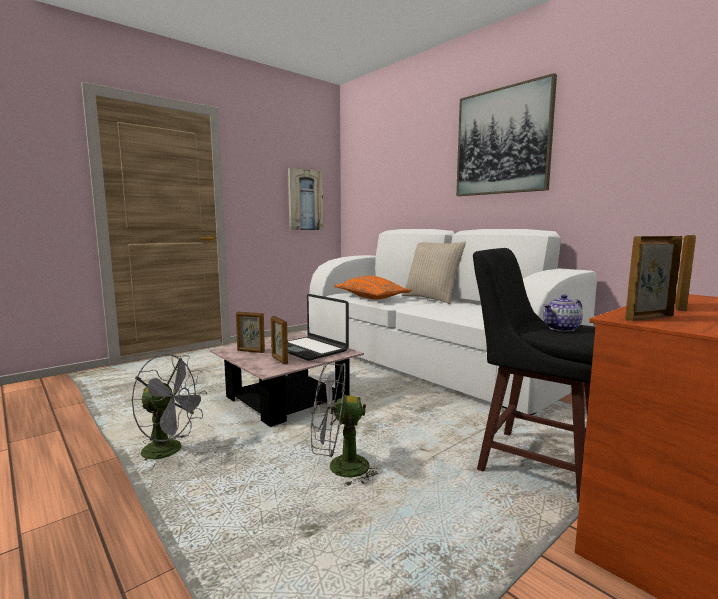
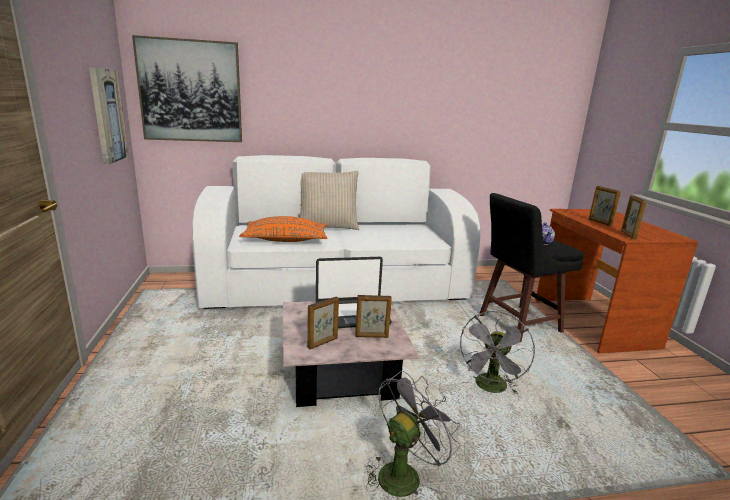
camera: 60 degrees left, 10 degrees up
picture [456,73,557,196] -> picture moved to [132,35,242,142]

